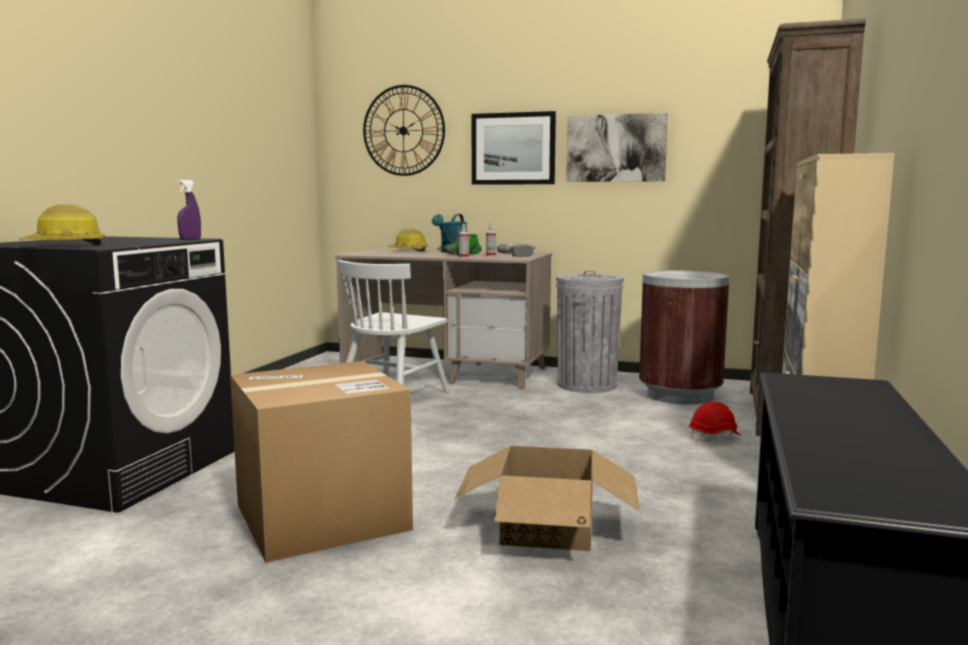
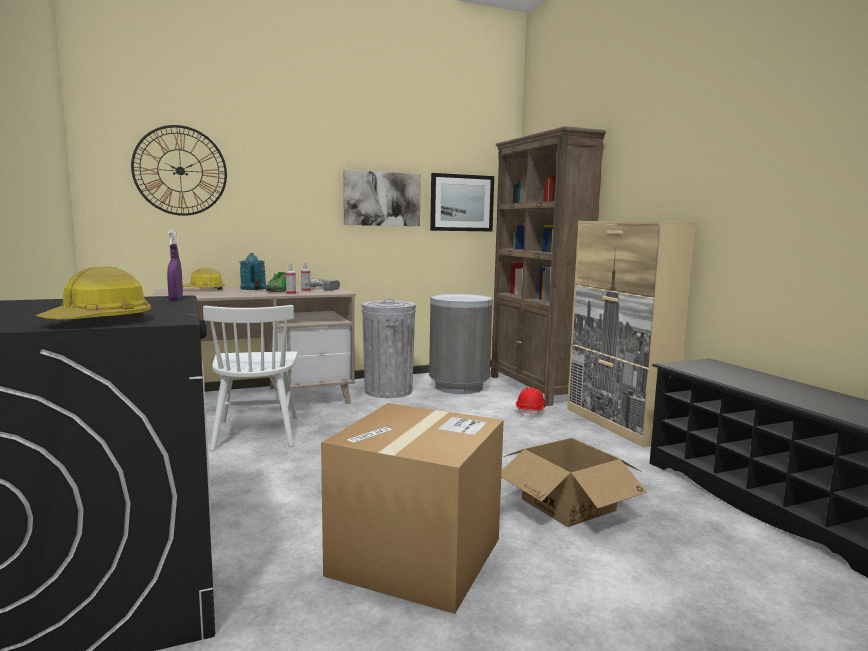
camera: 40 degrees left, 0 degrees up
picture [472,111,556,185] -> picture moved to [430,173,494,231]
brown trash can [639,271,729,405] -> grey trash can [429,294,493,394]

